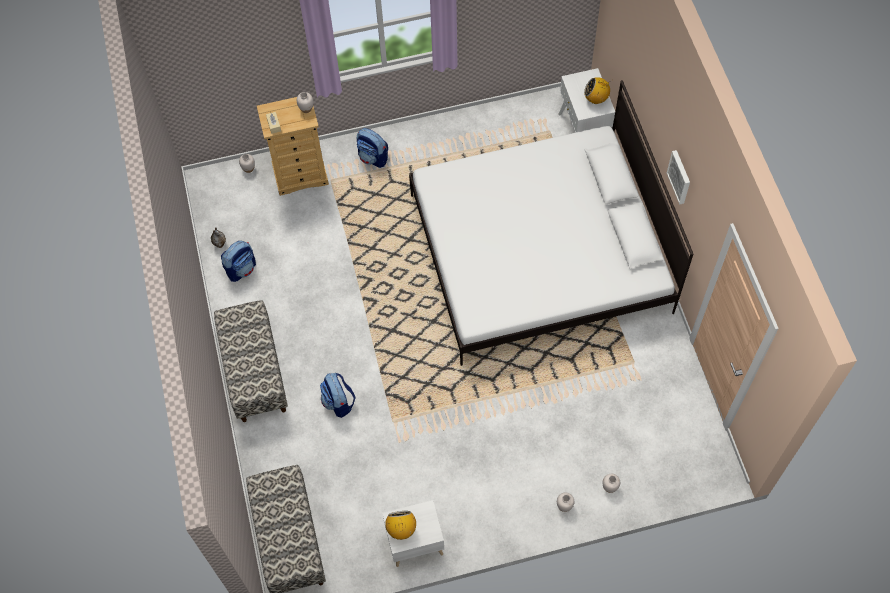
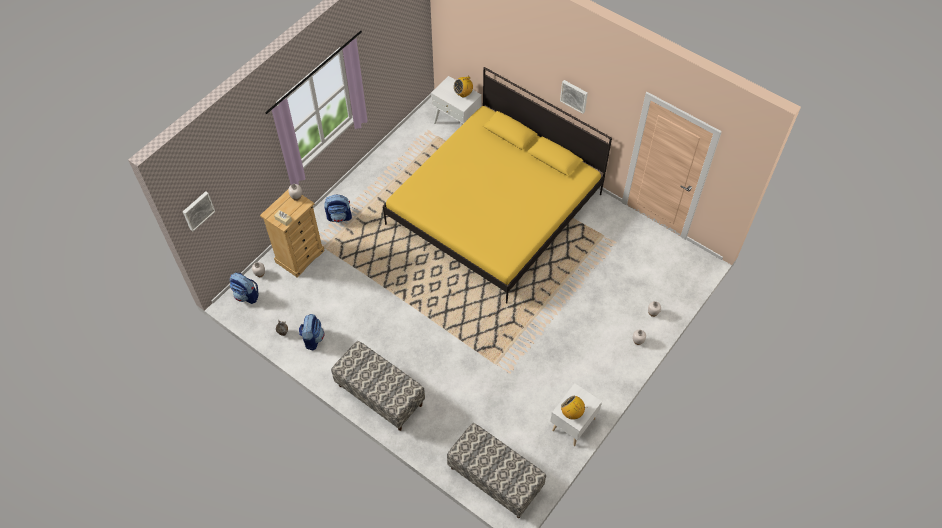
camera: 40 degrees left, 5 degrees down
backpack [320,373,356,418] -> backpack moved to [230,272,259,304]
white bed [409,80,693,366] -> yellow bed [383,67,612,304]
none -> picture [183,191,215,231]

